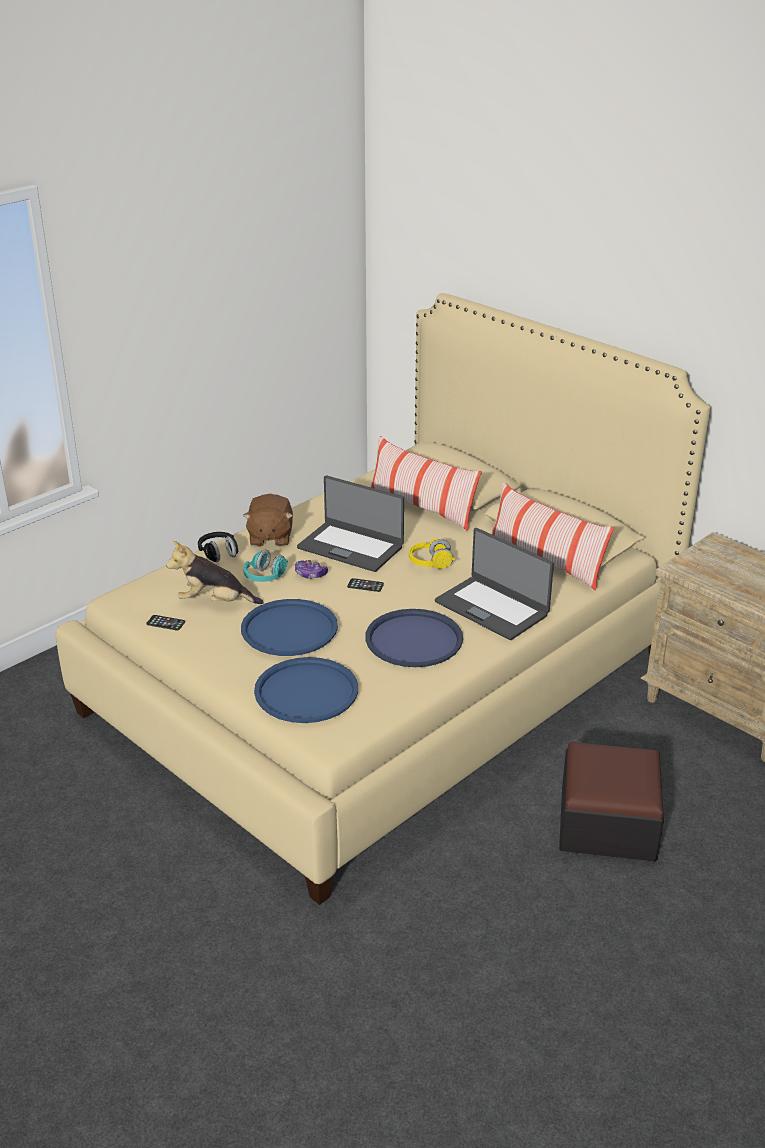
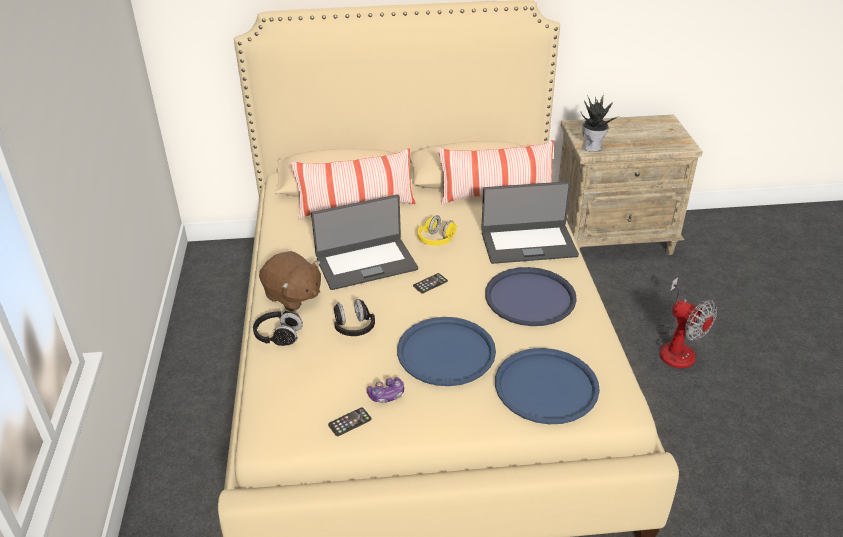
camera: 50 degrees left, 5 degrees up
plush toy [166,541,263,604] -> none
turquoise headphones [243,550,288,582] -> black headphones [334,299,375,336]
game controller [295,560,328,579] -> game controller moved to [366,377,404,403]
ottoman [559,742,664,861] -> fan [655,277,717,369]
none -> potted plant [581,94,618,152]

